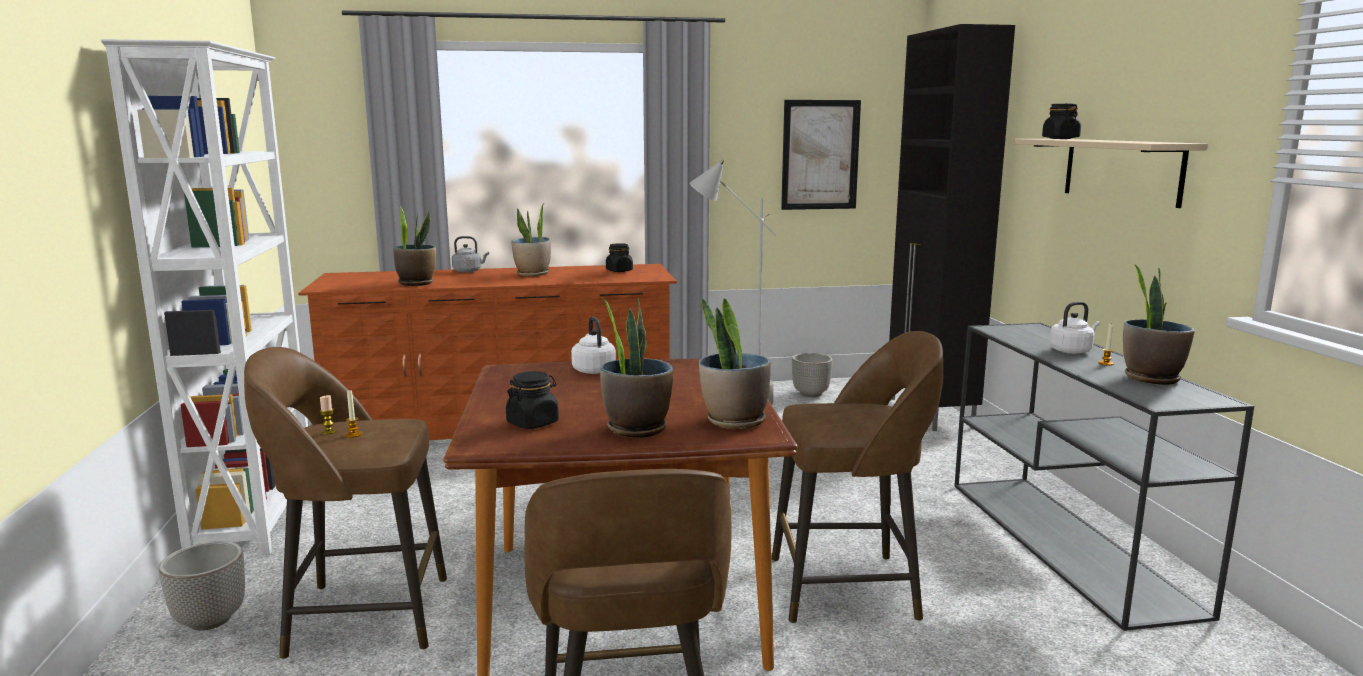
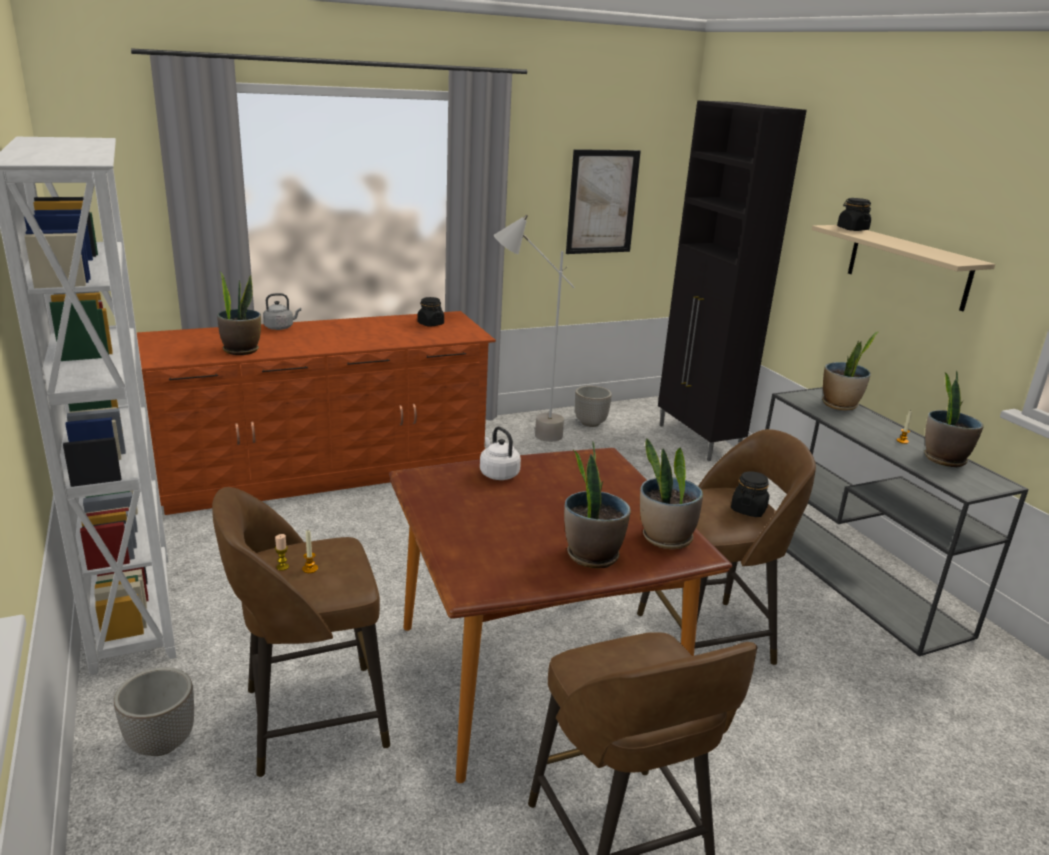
camera: 15 degrees left, 10 degrees up
black jar [506,371,559,429] -> black jar moved to [731,471,769,517]
potted plant [511,202,551,277] -> potted plant moved to [822,331,879,411]
white kettle [1049,302,1100,354] -> none

